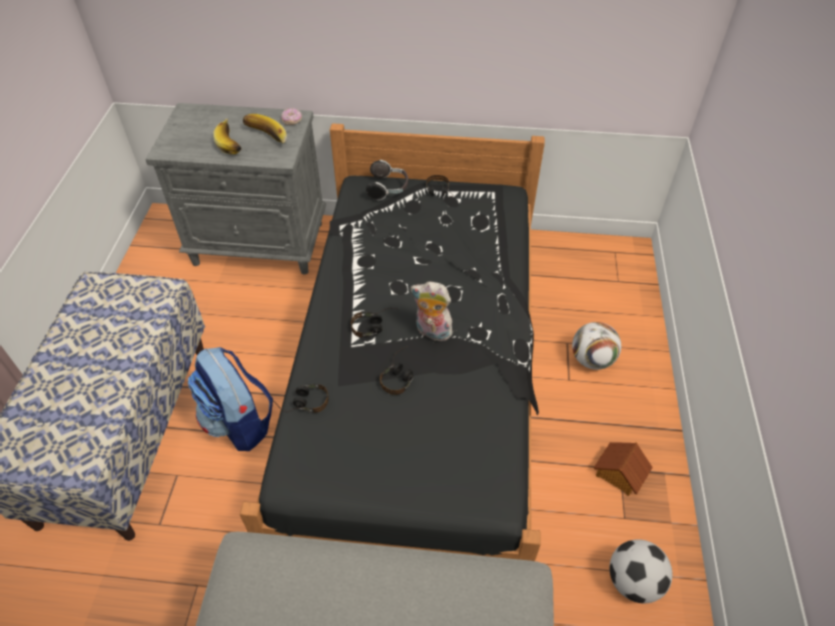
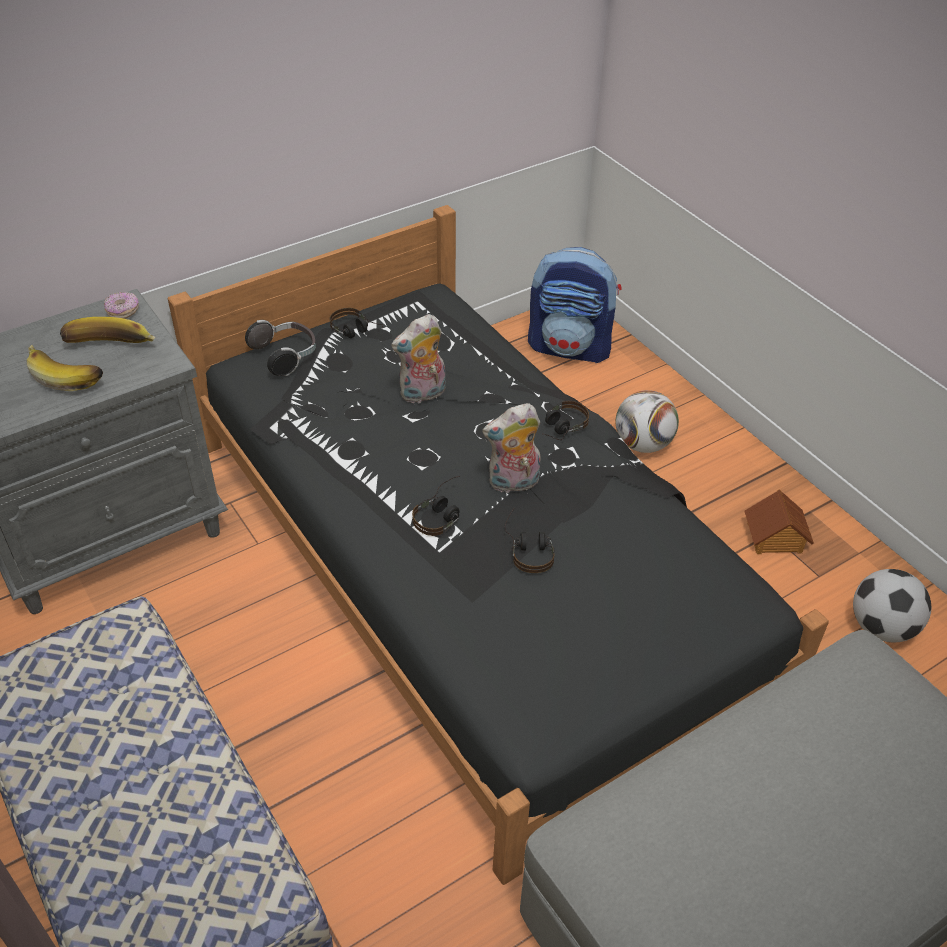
camera: 40 degrees left, 5 degrees down
backpack [188,347,273,451] -> backpack moved to [528,247,621,363]
headphones [272,384,329,413] -> headphones moved to [542,401,589,440]
none -> plush toy [391,314,445,403]

